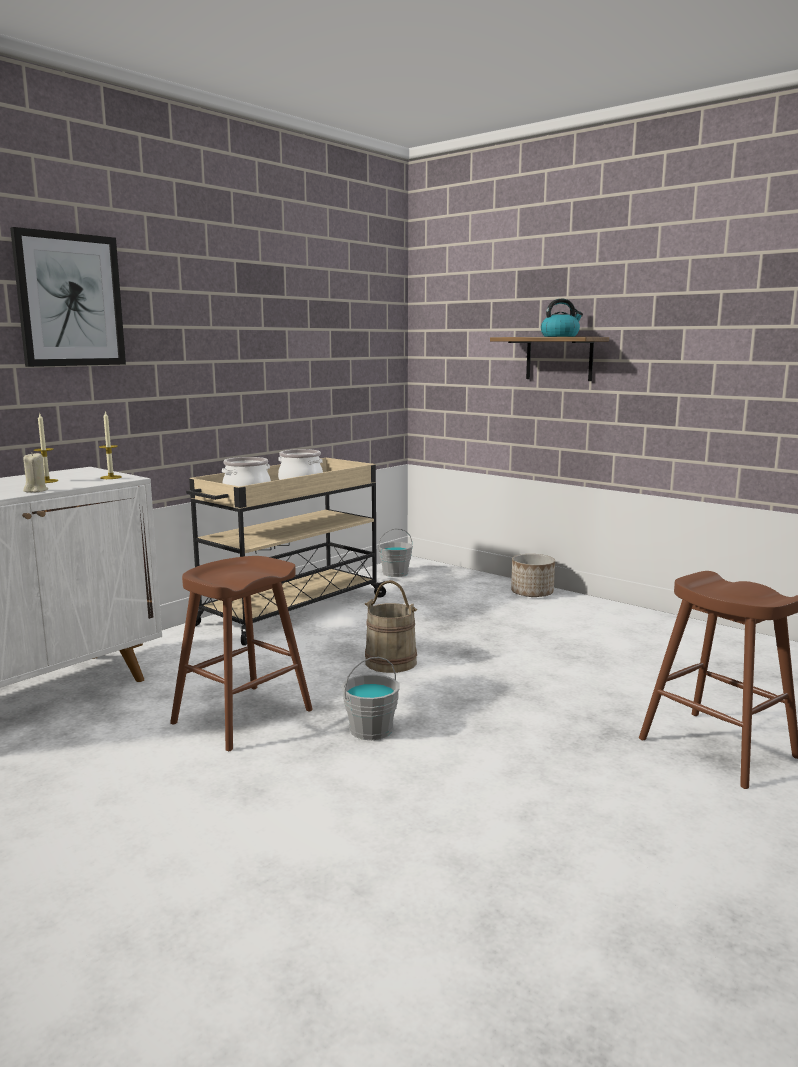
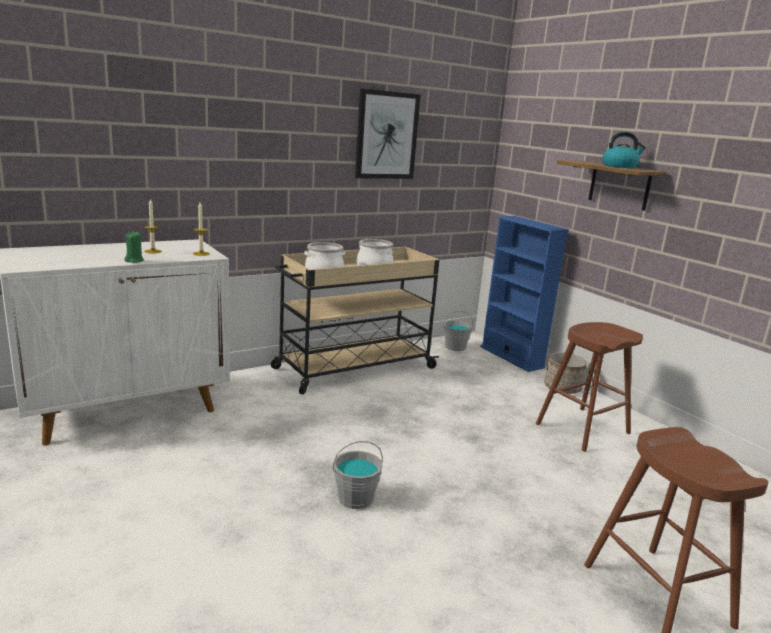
camera: 15 degrees right, 5 degrees up
picture [10,227,126,367] -> picture moved to [355,89,420,179]
beige candle [23,453,48,493] -> green candle [124,232,144,263]
brown stool [170,556,313,751] -> brown stool moved to [536,322,643,452]
beige bucket [365,580,417,673] -> none
none -> blue bookcase [480,216,569,372]

